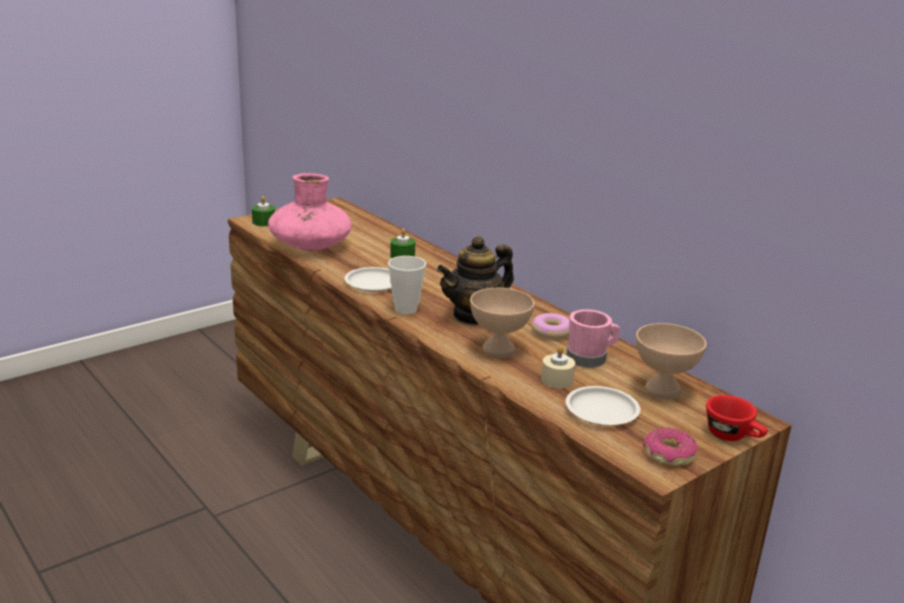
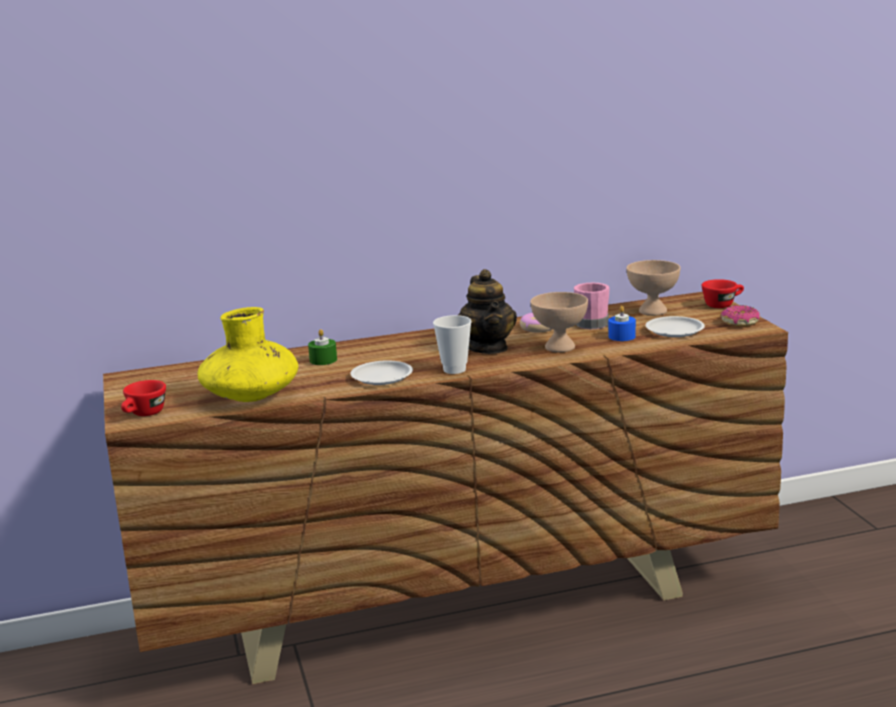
camera: 65 degrees left, 5 degrees down
green candle [252,196,275,226] -> red cup [121,380,166,416]
pink vase [268,173,352,251] -> yellow vase [198,307,298,402]
beige candle [541,346,575,389] -> blue candle [608,306,636,341]

